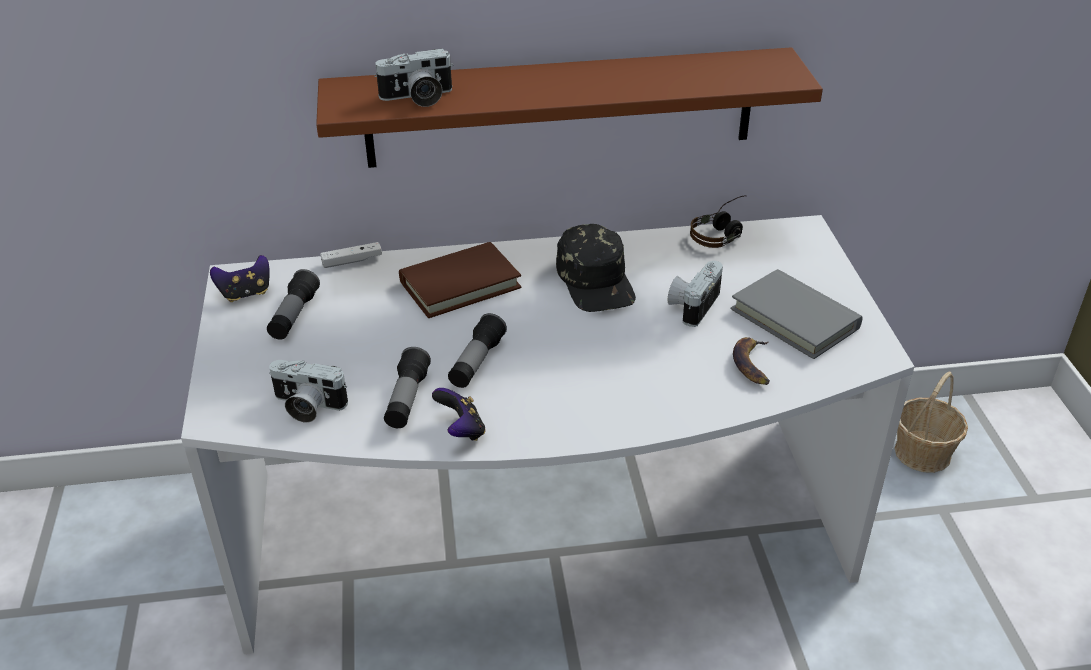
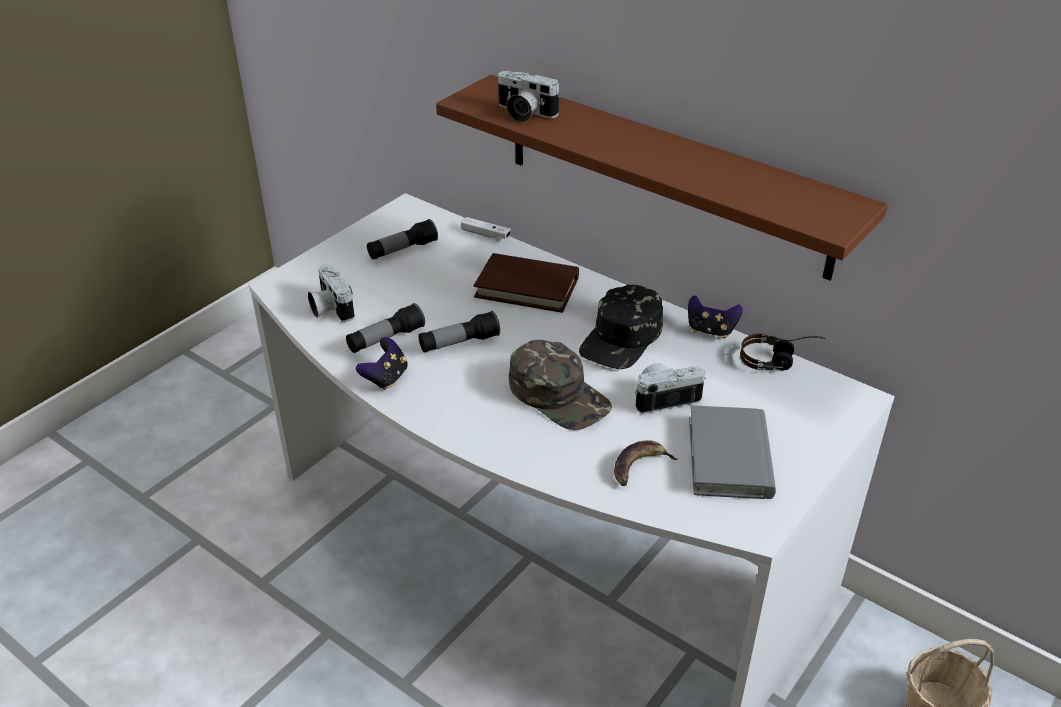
camera: 45 degrees right, 0 degrees up
game controller [210,255,270,302] -> game controller moved to [688,295,743,339]
none -> green cap [509,340,612,430]

